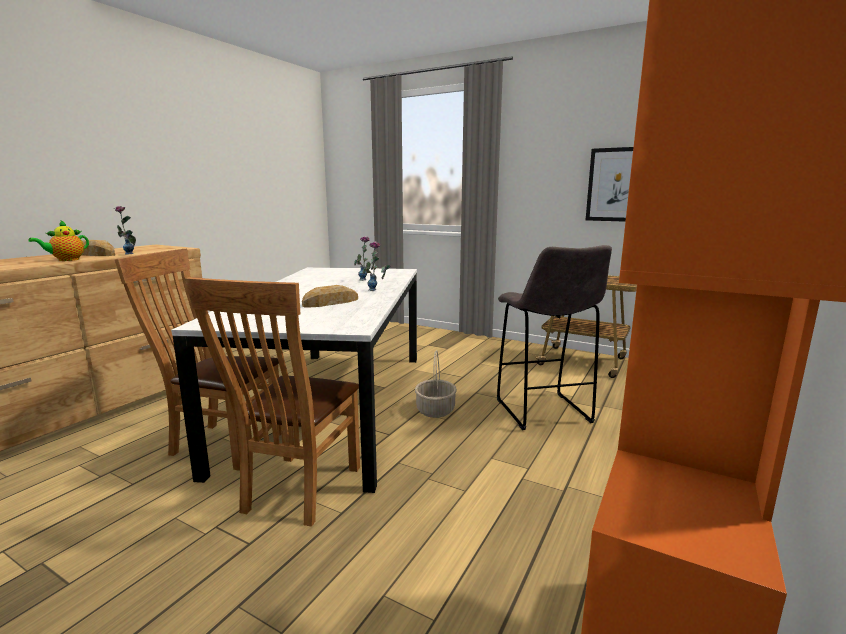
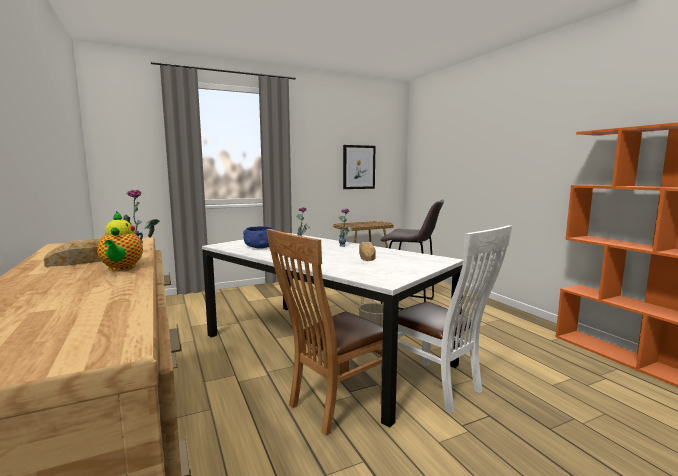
camera: 55 degrees left, 5 degrees down
brown chair [185,277,360,527] -> white chair [397,225,512,414]
none -> blue bowl [243,226,276,249]

